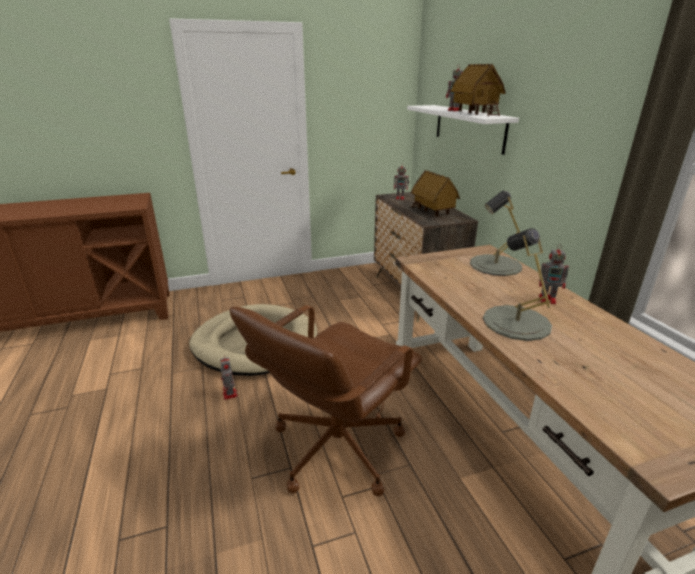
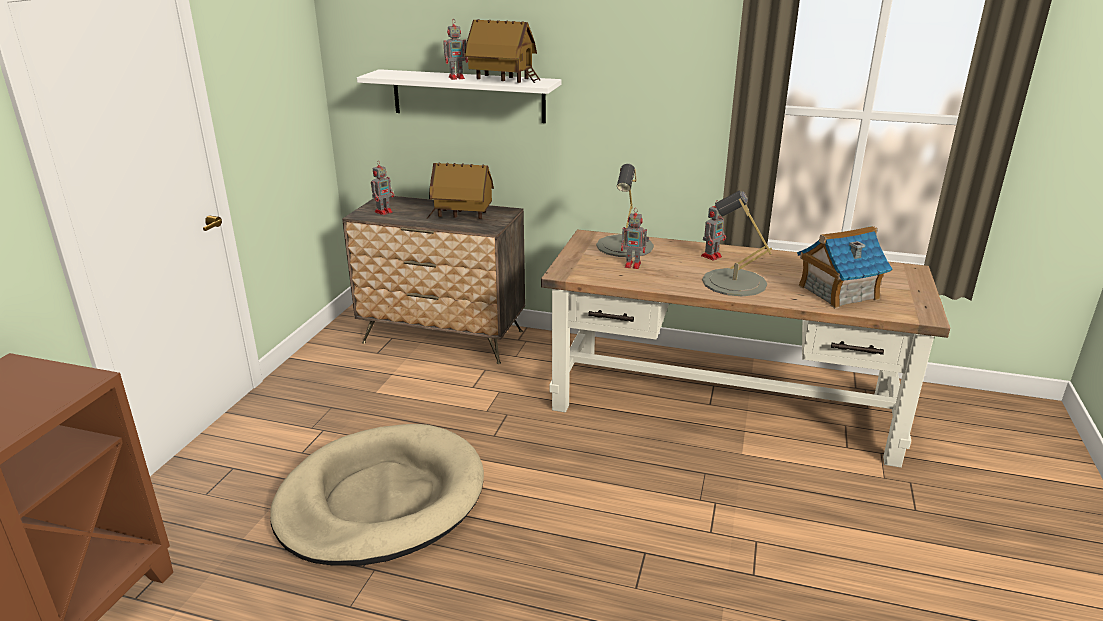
camera: 55 degrees left, 0 degrees up
toy robot [220,356,238,400] -> toy robot moved to [621,208,649,269]
brown office chair [230,305,422,496] -> none
none -> toy house [797,226,892,309]

